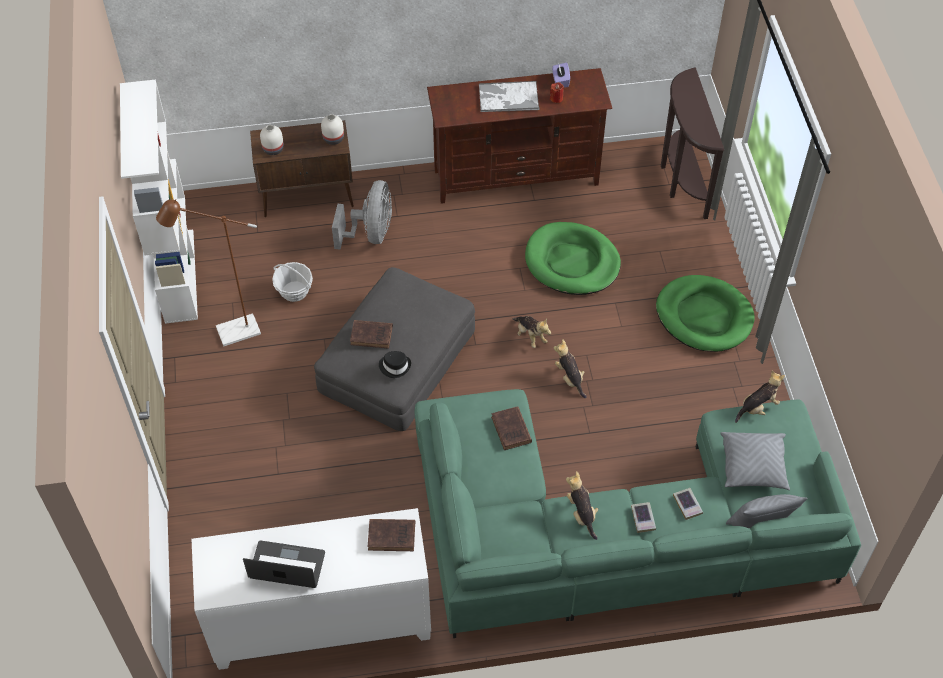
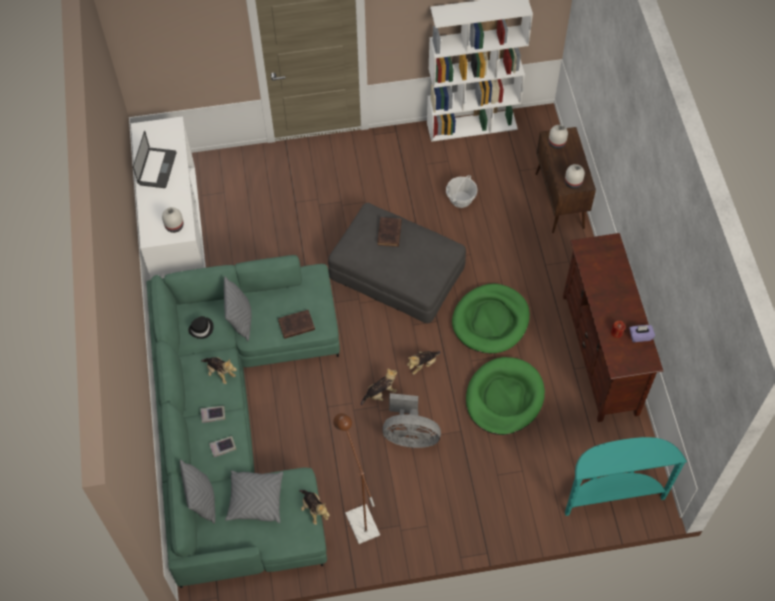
camera: 90 degrees right, 5 degrees up
brown floor lamp [156,199,261,346] -> brown floor lamp moved to [333,413,380,544]
grey fan [332,180,392,250] -> grey fan moved to [383,393,441,448]
brown book [368,519,415,551] -> white vase [162,207,184,233]
black hat [379,351,411,378] -> black hat moved to [188,316,214,339]
tray [479,81,540,112] -> none
plush toy [566,471,598,540] -> plush toy turned 60 degrees clockwise [201,357,237,384]
green dog bed [656,275,755,352] -> green dog bed moved to [452,284,530,354]
brown console table [661,67,724,219] -> turquoise console table [565,437,687,516]
none -> grey pillow [224,276,252,341]

